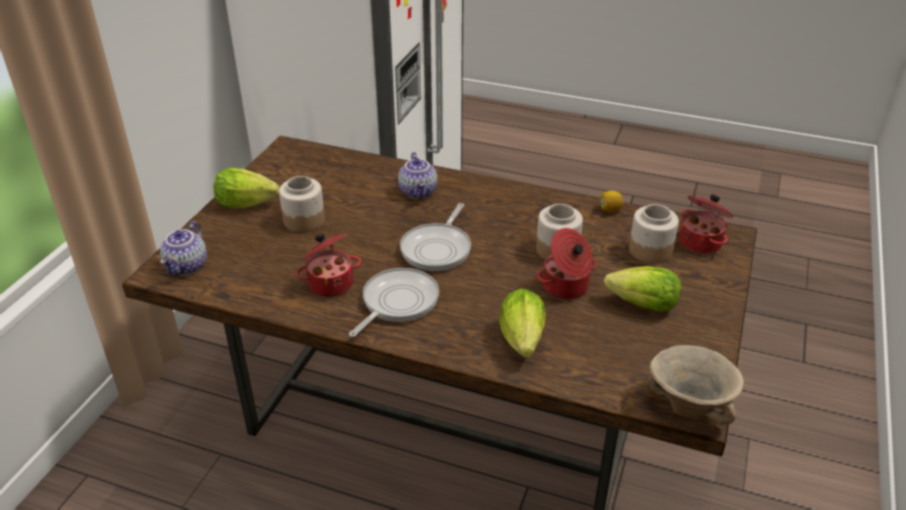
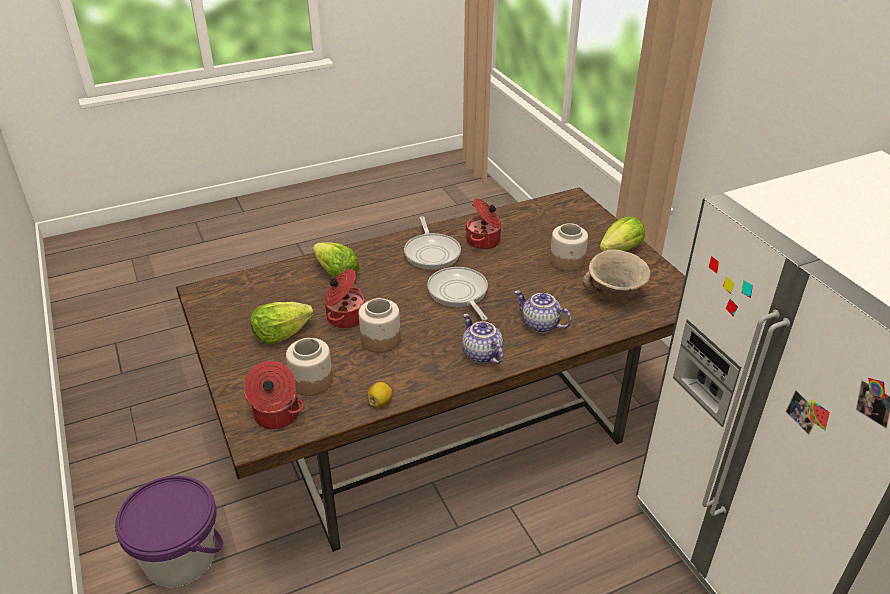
camera: 135 degrees right, 0 degrees up
teapot [160,221,207,276] -> teapot moved to [462,314,503,364]
beige bowl [648,345,744,425] -> beige bowl moved to [583,249,651,301]
none -> purple bucket [115,476,223,587]

